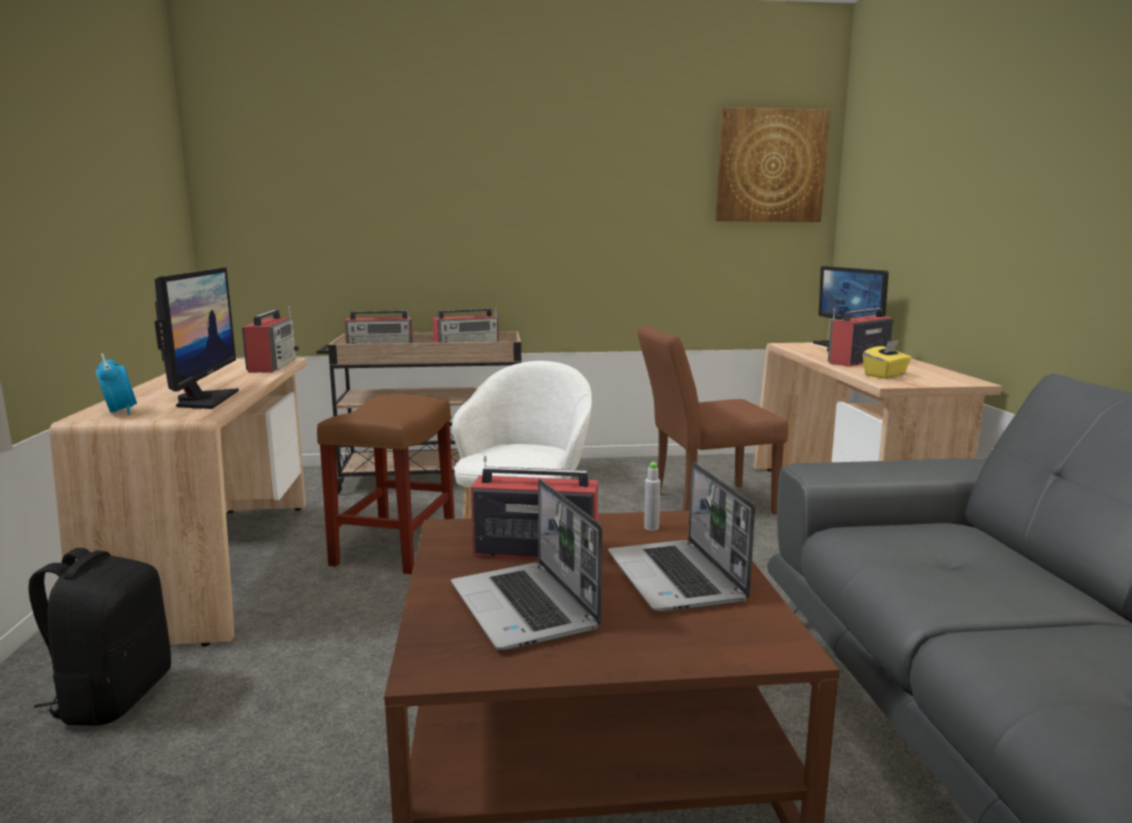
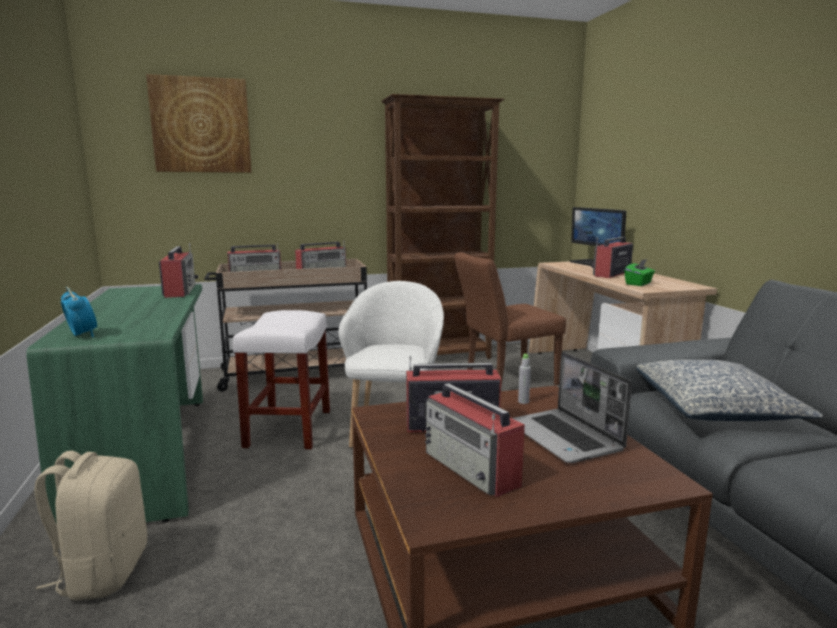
camera: 10 degrees left, 0 degrees up
black backpack [28,548,171,726] -> beige backpack [34,451,147,601]
beige desk [50,358,306,647] -> green desk [26,284,203,524]
monitor [155,267,239,409] -> none
brown stool [317,394,455,574] -> white stool [233,310,330,449]
laptop [451,479,602,650] -> radio [425,383,525,497]
picture [716,107,830,222] -> picture moved to [146,74,251,173]
yellow tissue box [863,340,912,379] -> green tissue box [625,259,655,286]
none -> brown bookcase [381,94,504,359]
none -> pillow [636,359,823,421]

